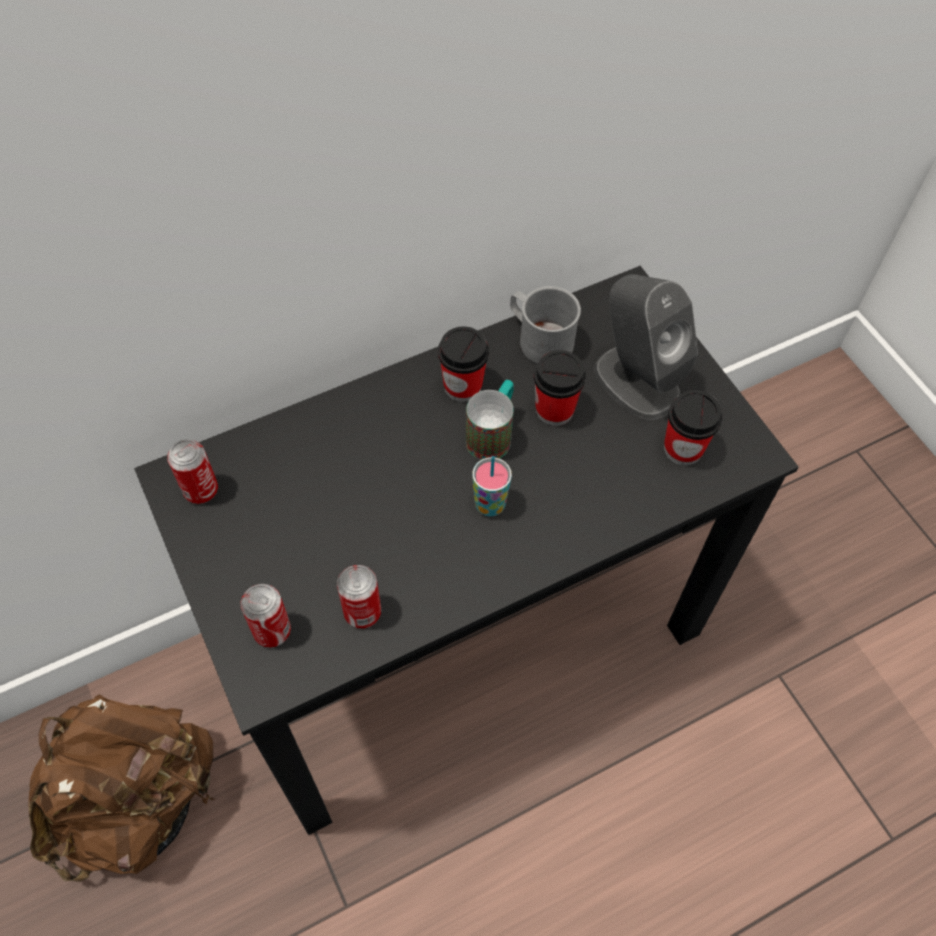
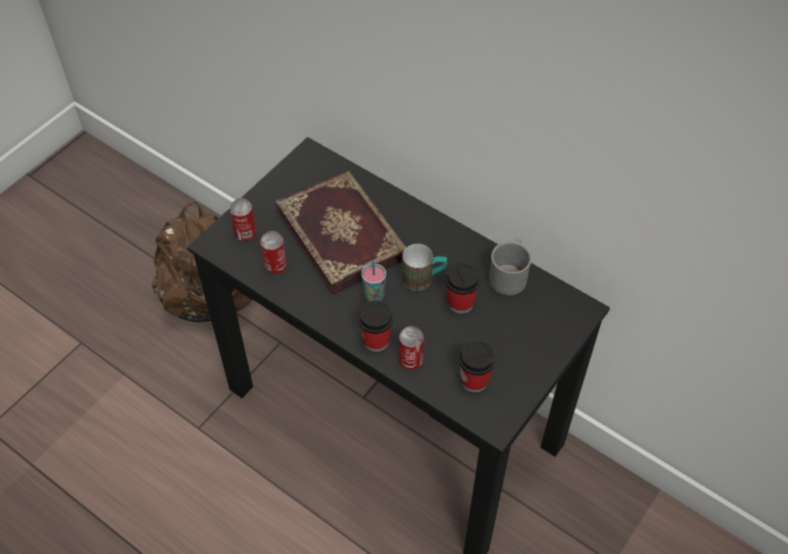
camera: 65 degrees right, 5 degrees down
can [167,439,218,504] -> can moved to [399,326,424,370]
cup [438,326,489,402] -> cup moved to [358,300,394,352]
grey speaker [594,274,698,420] -> none
none -> book [275,170,406,294]

